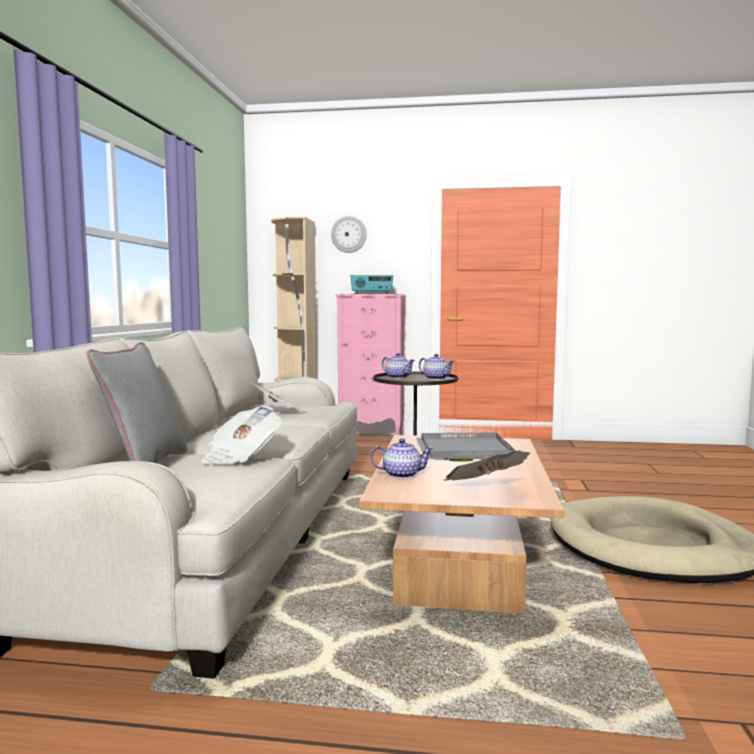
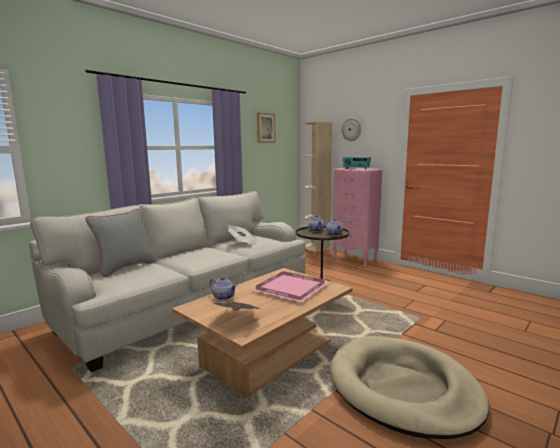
camera: 35 degrees right, 5 degrees up
newspaper [201,406,283,465] -> none
grey tray [416,433,516,462] -> pink tray [252,271,328,303]
none -> picture [257,112,276,143]

